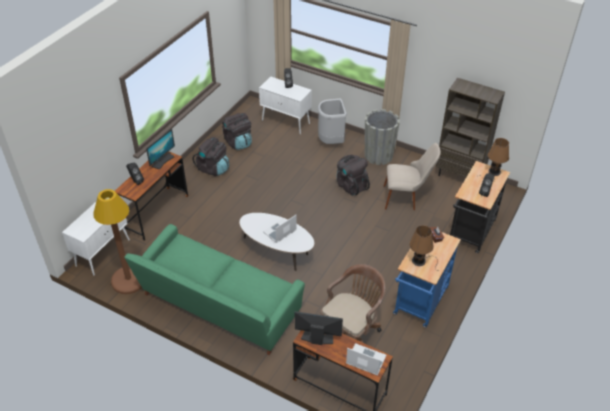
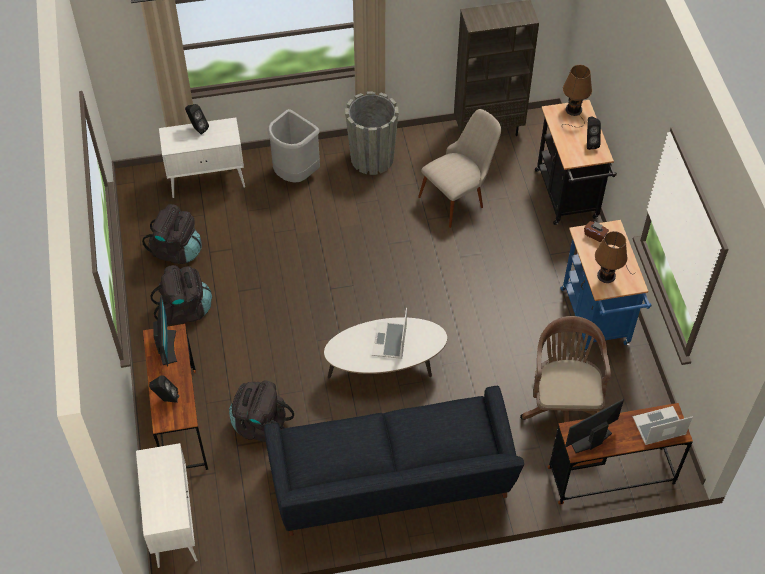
camera: 40 degrees left, 10 degrees up
brown floor lamp [93,189,142,294] -> none
green sofa [124,224,305,355] -> black sofa [264,386,524,536]
black backpack [336,155,370,196] -> black backpack moved to [229,380,294,442]

